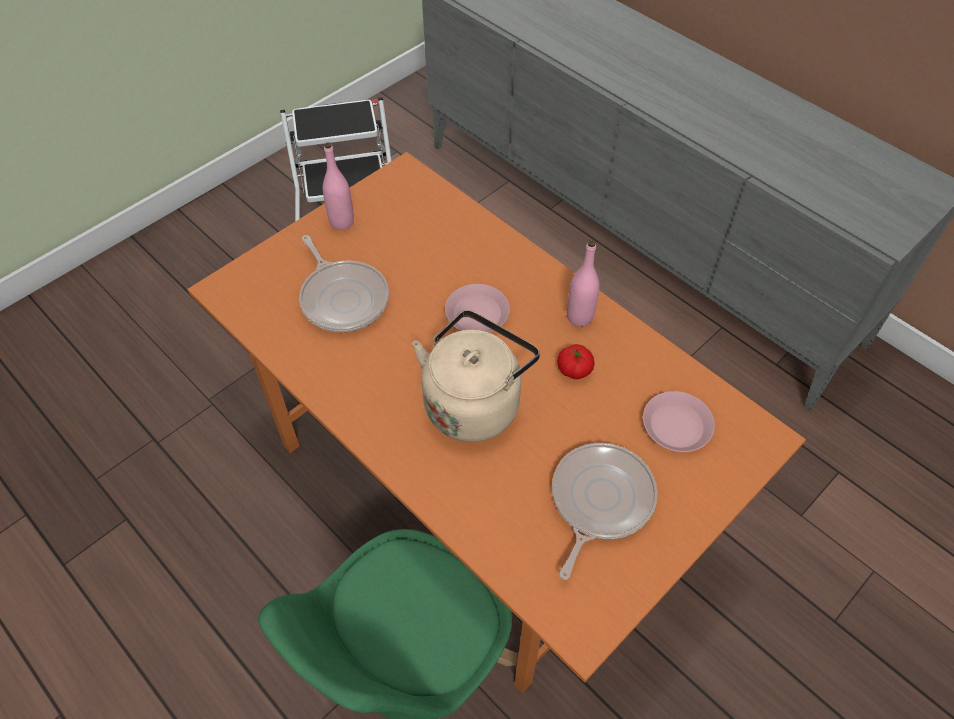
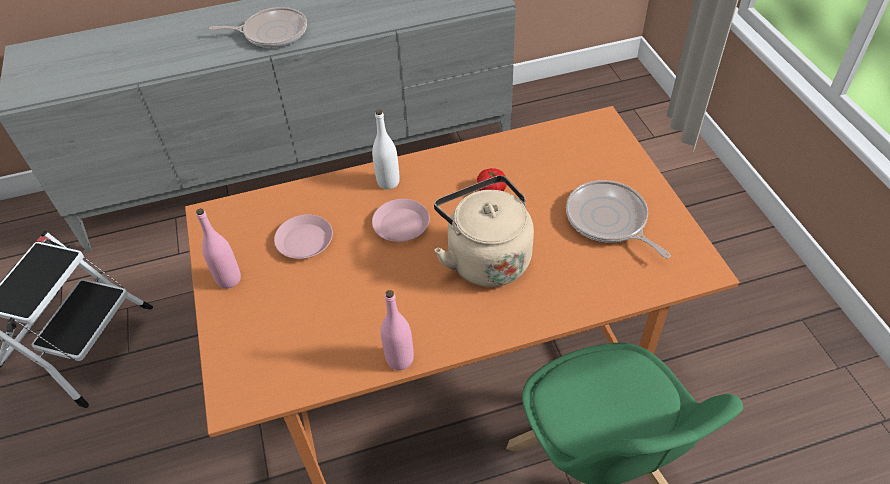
camera: 60 degrees left, 5 degrees down
frying pan [299,235,389,332] -> frying pan moved to [209,7,307,48]
pink bottle [567,240,600,327] -> pink bottle moved to [381,290,414,370]
pink plate [643,391,715,452] -> pink plate moved to [274,214,333,259]
none -> white bottle [372,109,400,190]

